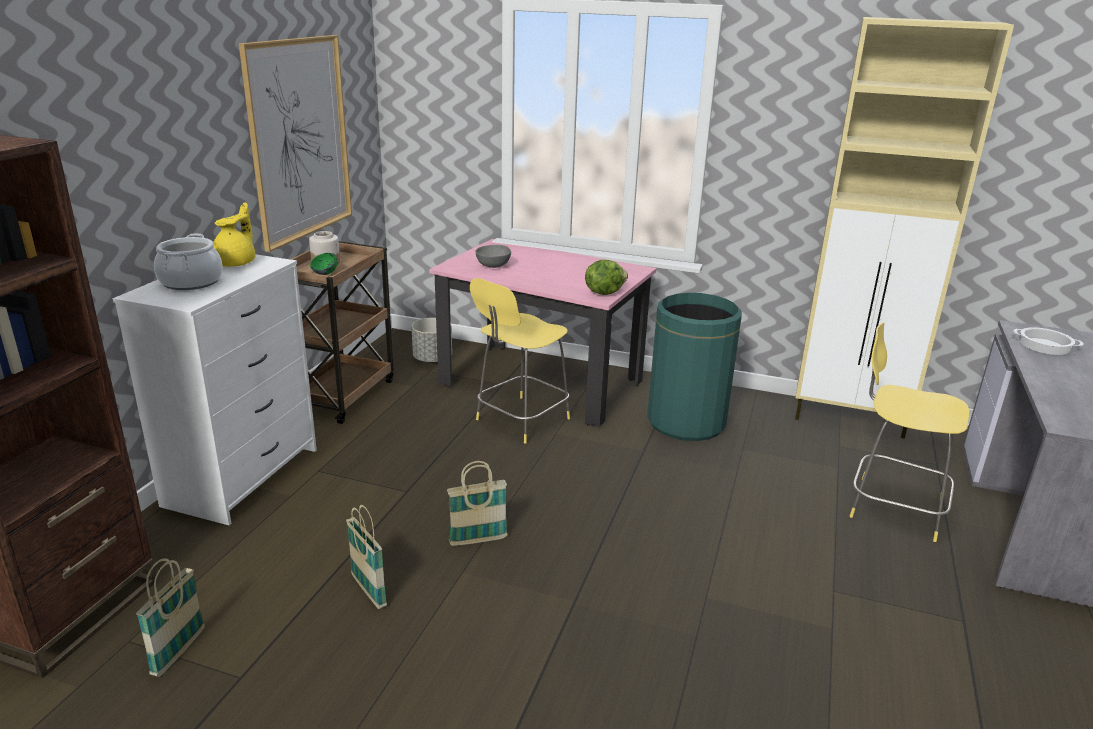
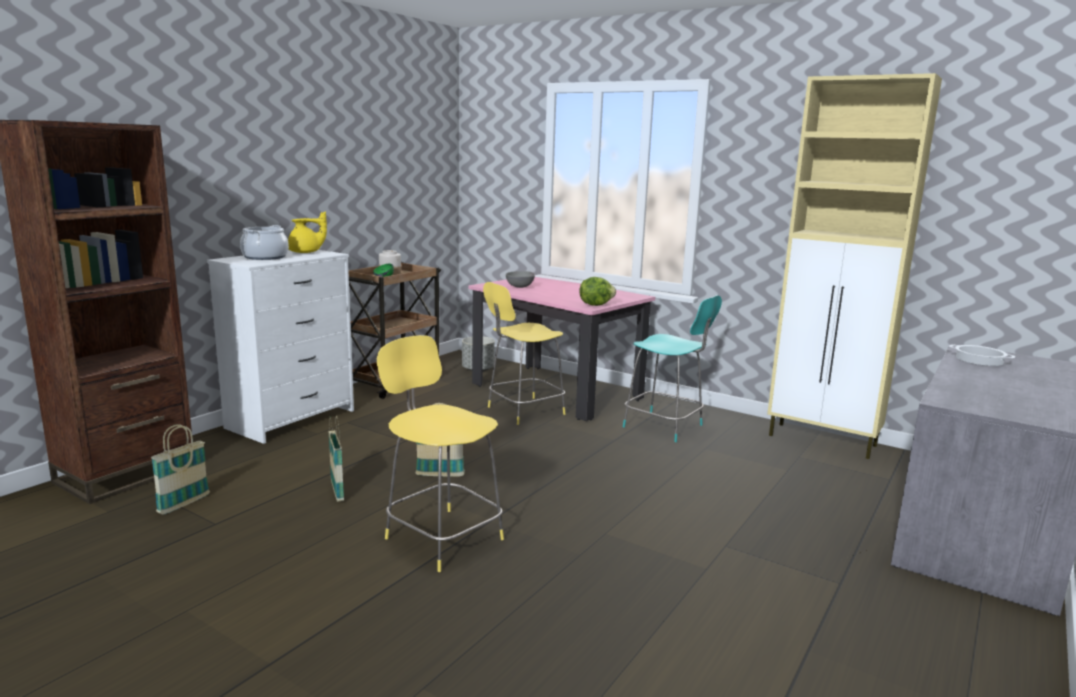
camera: 15 degrees right, 10 degrees down
yellow teapot [213,202,256,267] -> yellow teapot turned 45 degrees clockwise [288,211,327,253]
picture [238,35,352,252] -> none
green trash can [647,293,742,441] -> turquoise stool [623,295,722,442]
yellow stool [849,322,970,542] -> yellow stool moved to [377,335,504,572]

